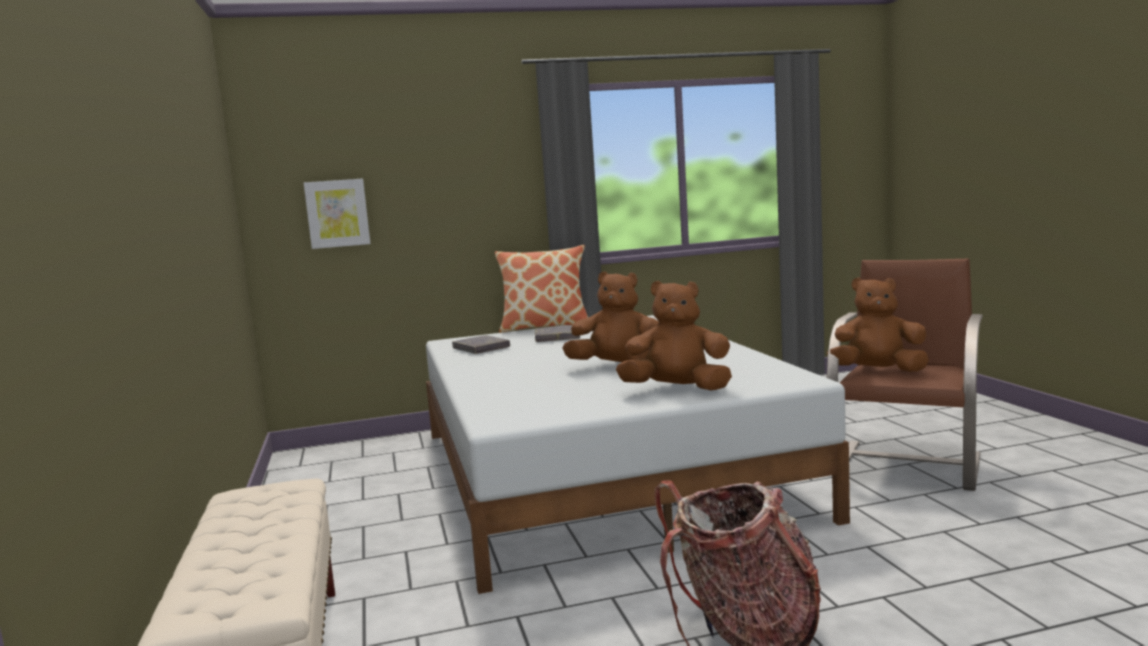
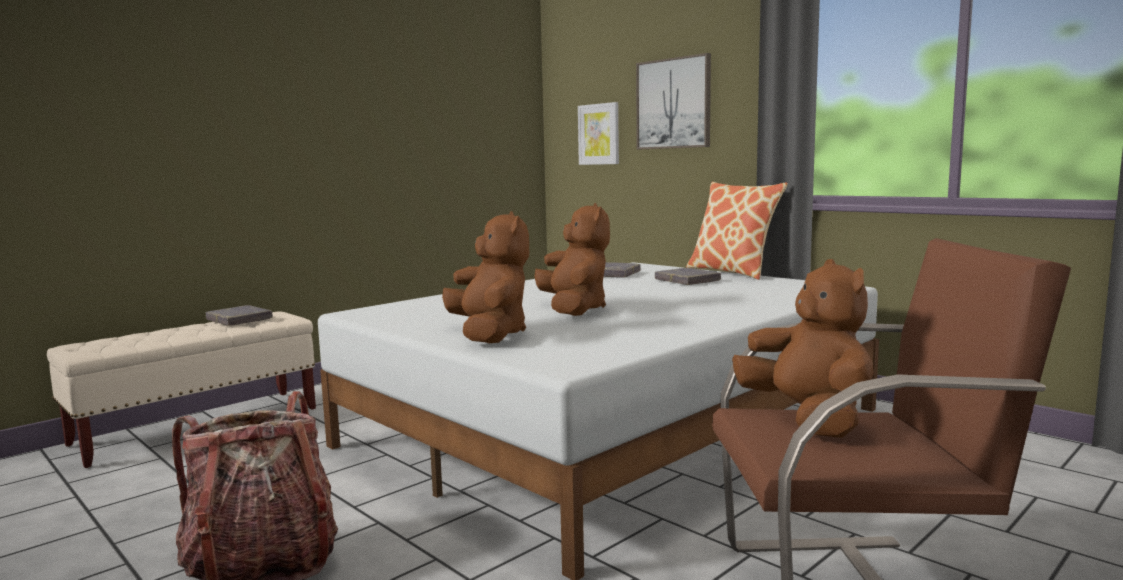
camera: 60 degrees right, 0 degrees up
none -> grey book [206,305,273,326]
none -> picture [636,53,711,149]

